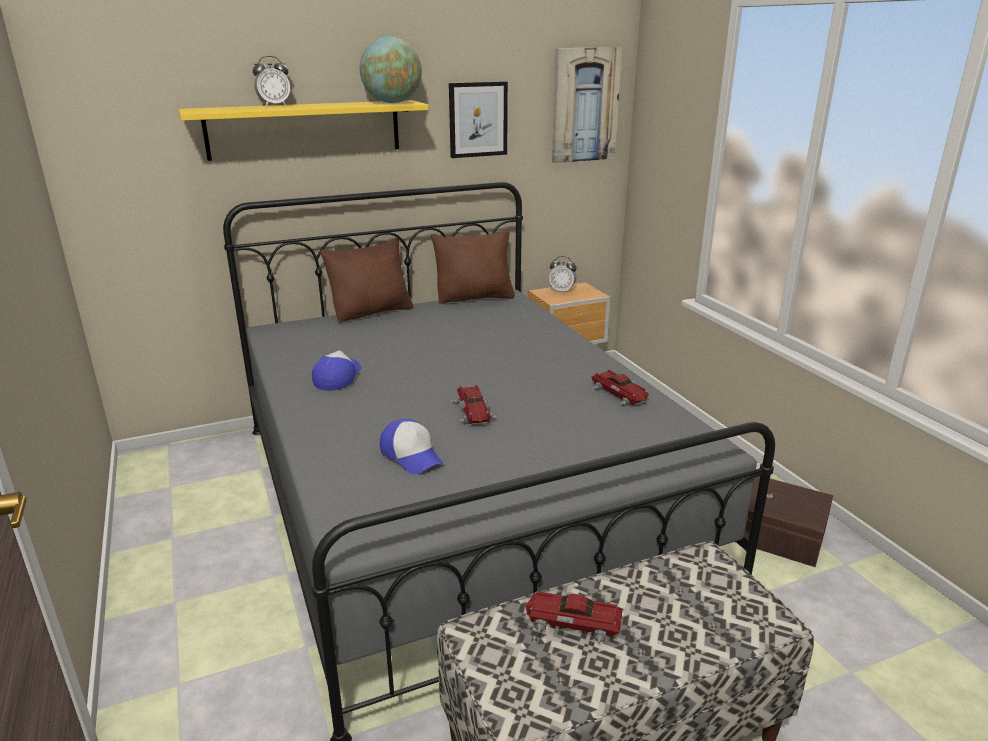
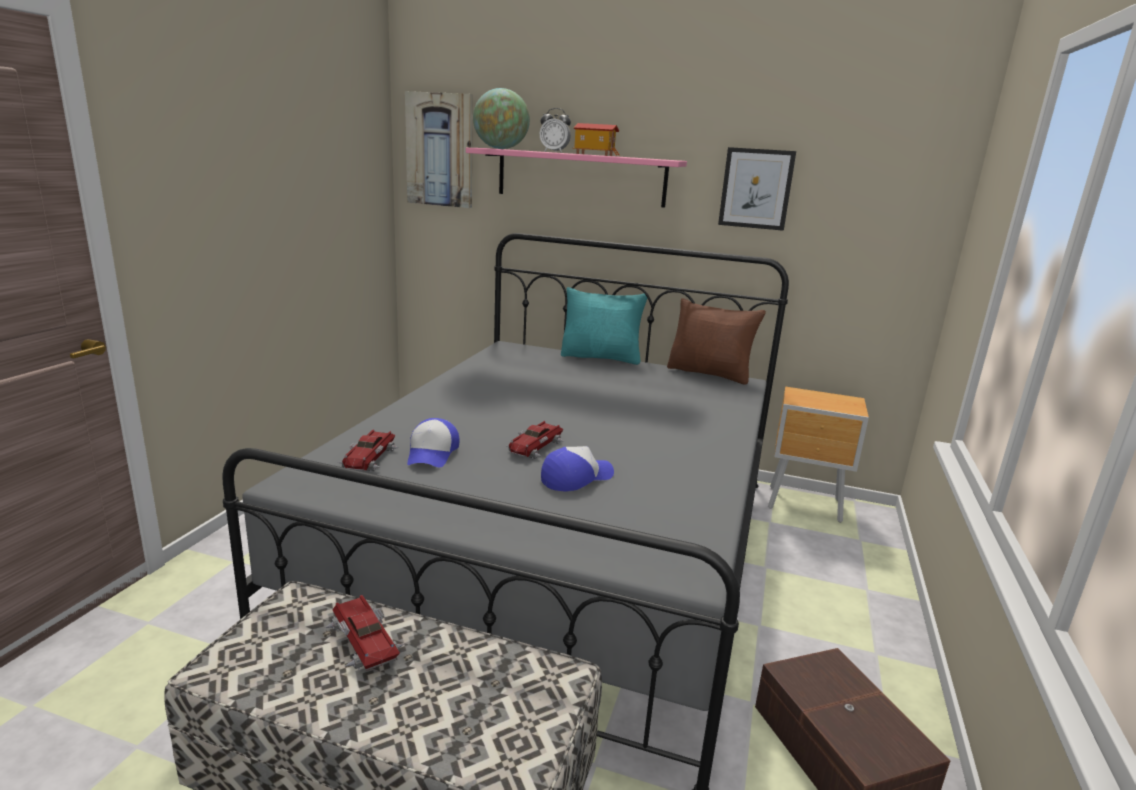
camera: 40 degrees right, 5 degrees down
yellow shelf [178,100,429,161] -> pink shelf [466,148,687,208]
cap [312,350,361,391] -> cap moved to [541,446,614,491]
brown pillow [320,237,413,323] -> turquoise pillow [561,287,648,365]
globe [360,36,422,103] -> globe moved to [473,88,530,149]
alarm clock [549,256,577,294] -> none
picture [552,47,622,163] -> picture moved to [405,91,473,208]
toy car [591,369,649,407] -> toy car moved to [338,429,399,472]
none -> toy house [572,123,619,156]

